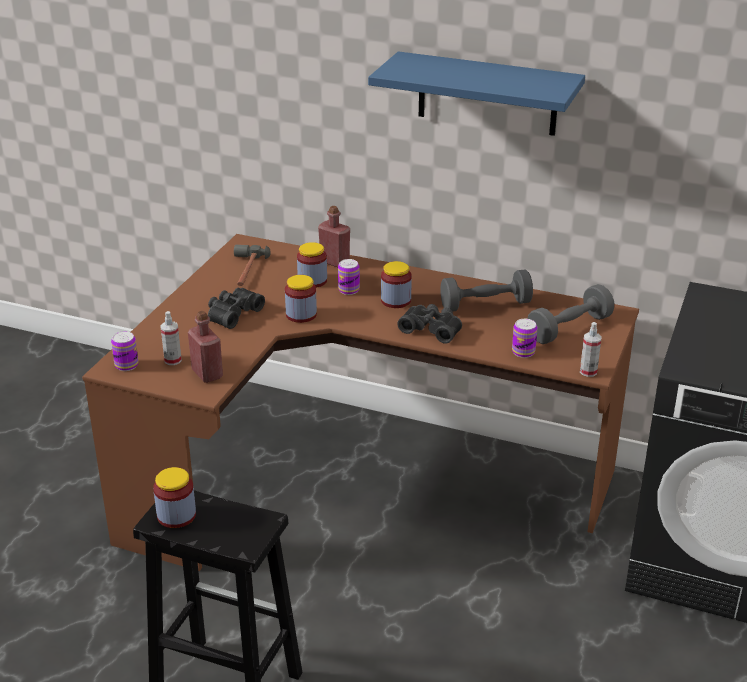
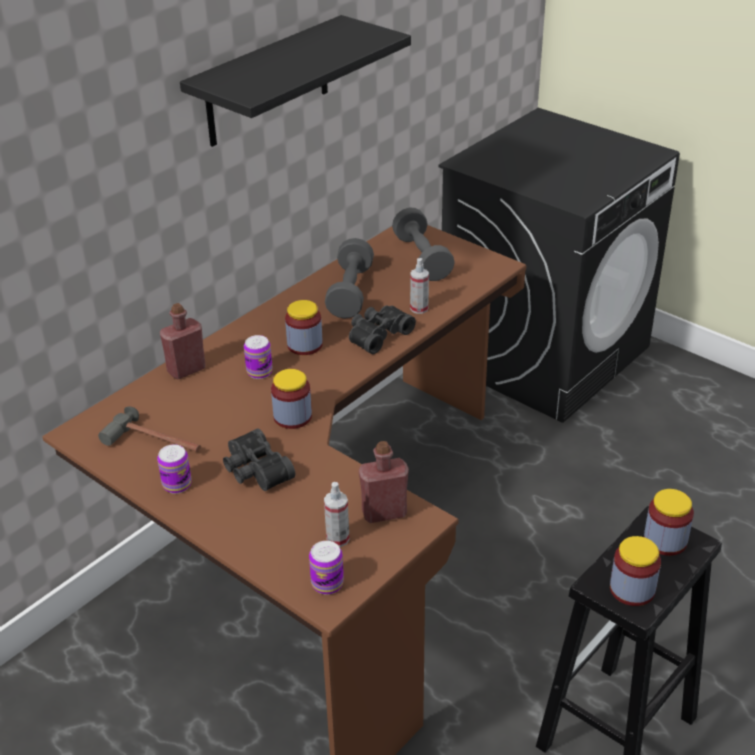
camera: 70 degrees left, 5 degrees up
jar [297,242,327,288] -> jar moved to [644,489,694,556]
blue shelf [368,51,585,136] -> black shelf [180,15,411,147]
can [512,319,537,358] -> can moved to [157,444,192,494]
spray bottle [580,322,602,377] -> spray bottle moved to [410,258,429,314]

